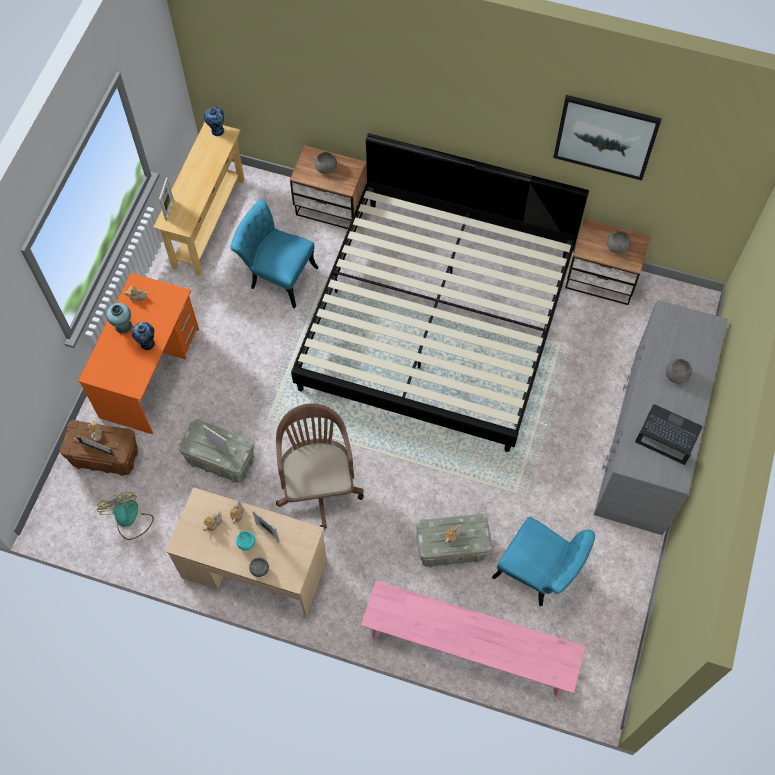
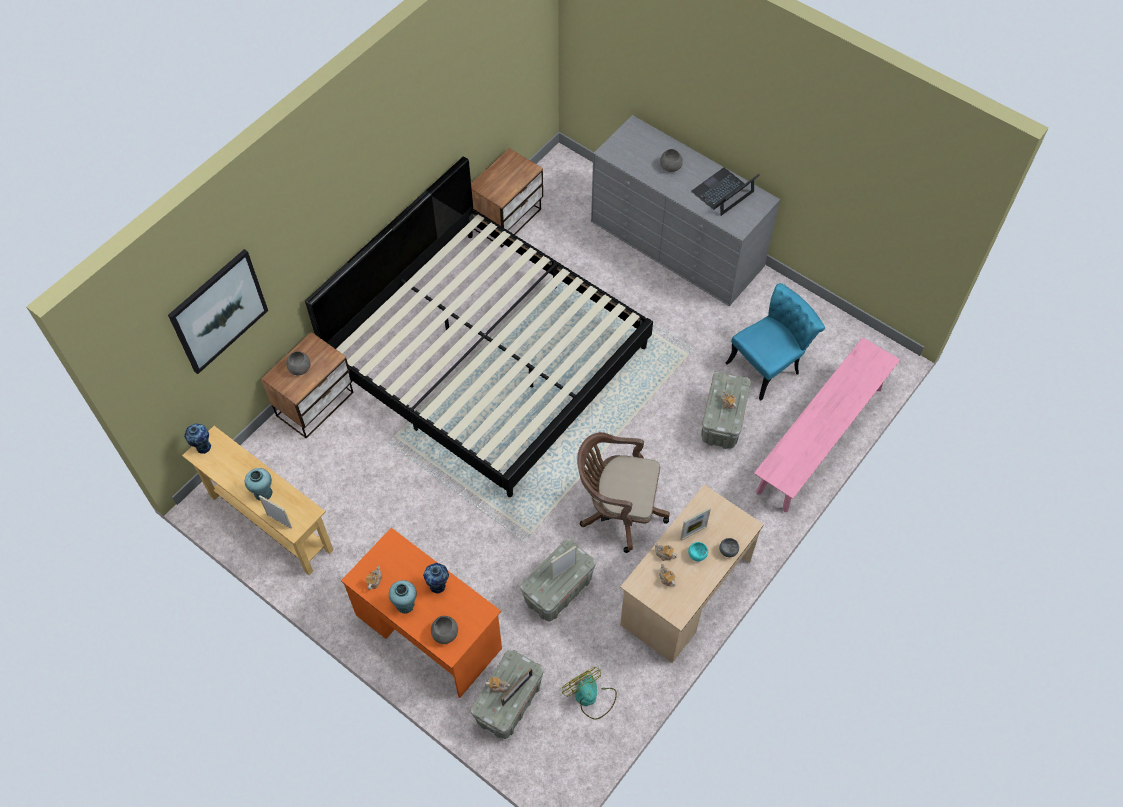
camera: 70 degrees left, 5 degrees down
brown storage box [60,420,138,476] -> grey storage box [471,649,544,739]
fan [97,492,154,540] -> fan turned 60 degrees clockwise [562,667,617,720]
turquoise chair [230,199,318,308] -> none
picture [553,95,662,180] -> picture moved to [168,249,268,374]
grey bowl [607,231,631,254] -> grey bowl moved to [431,616,458,644]
none -> turquoise vase [245,468,273,501]

